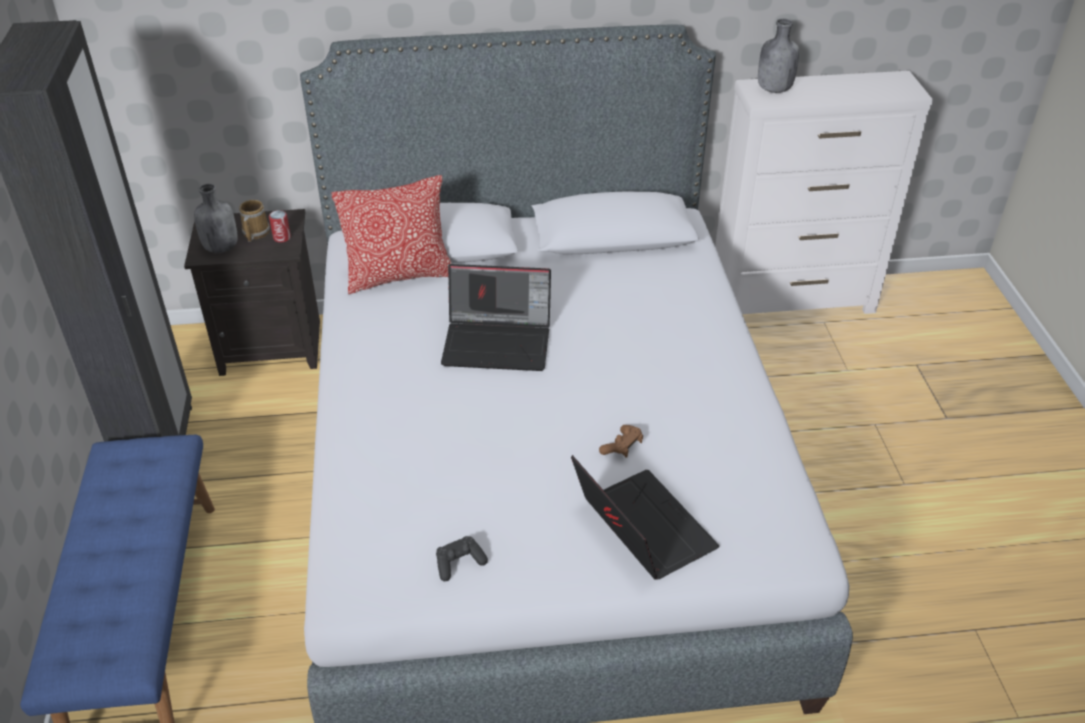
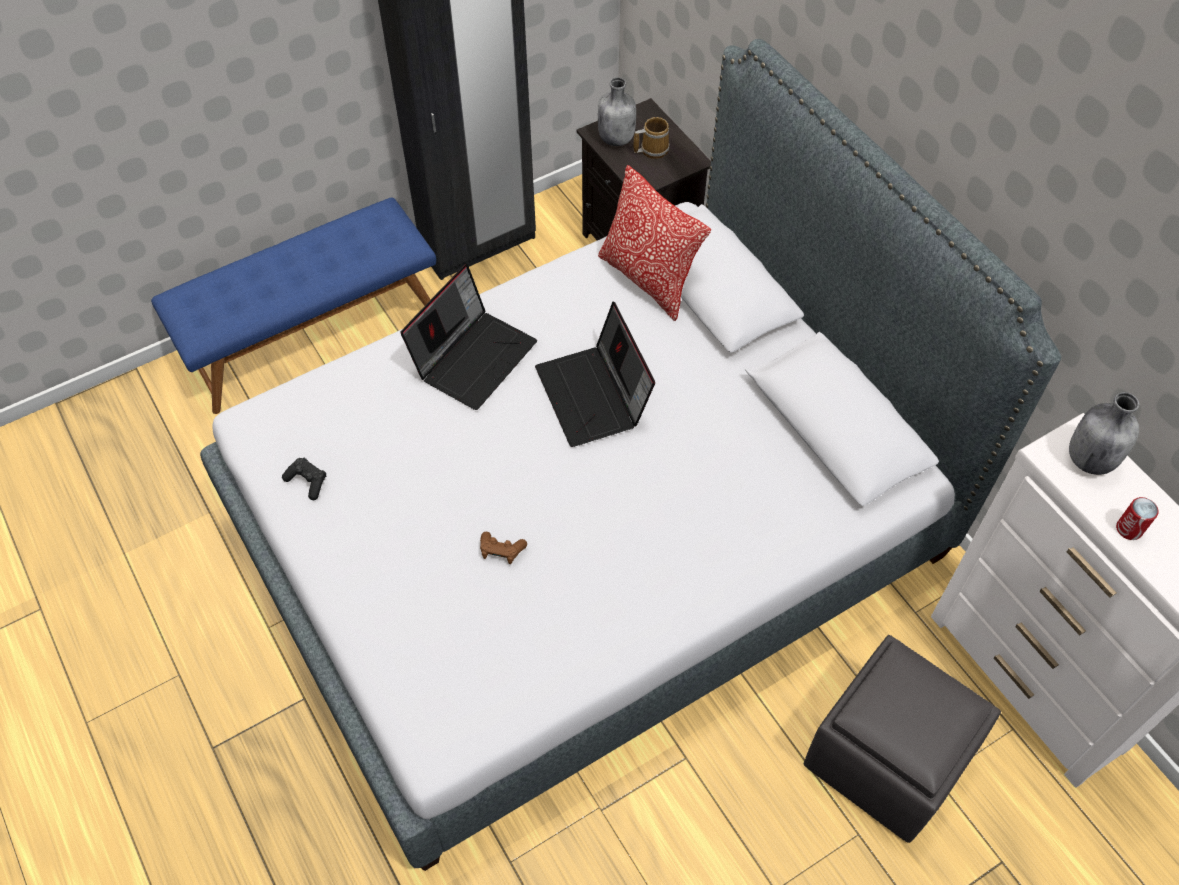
camera: 65 degrees right, 15 degrees up
can [269,210,291,243] -> can moved to [1116,497,1159,540]
laptop [571,455,719,580] -> laptop moved to [400,264,537,410]
none -> grey ottoman [804,635,1001,843]

